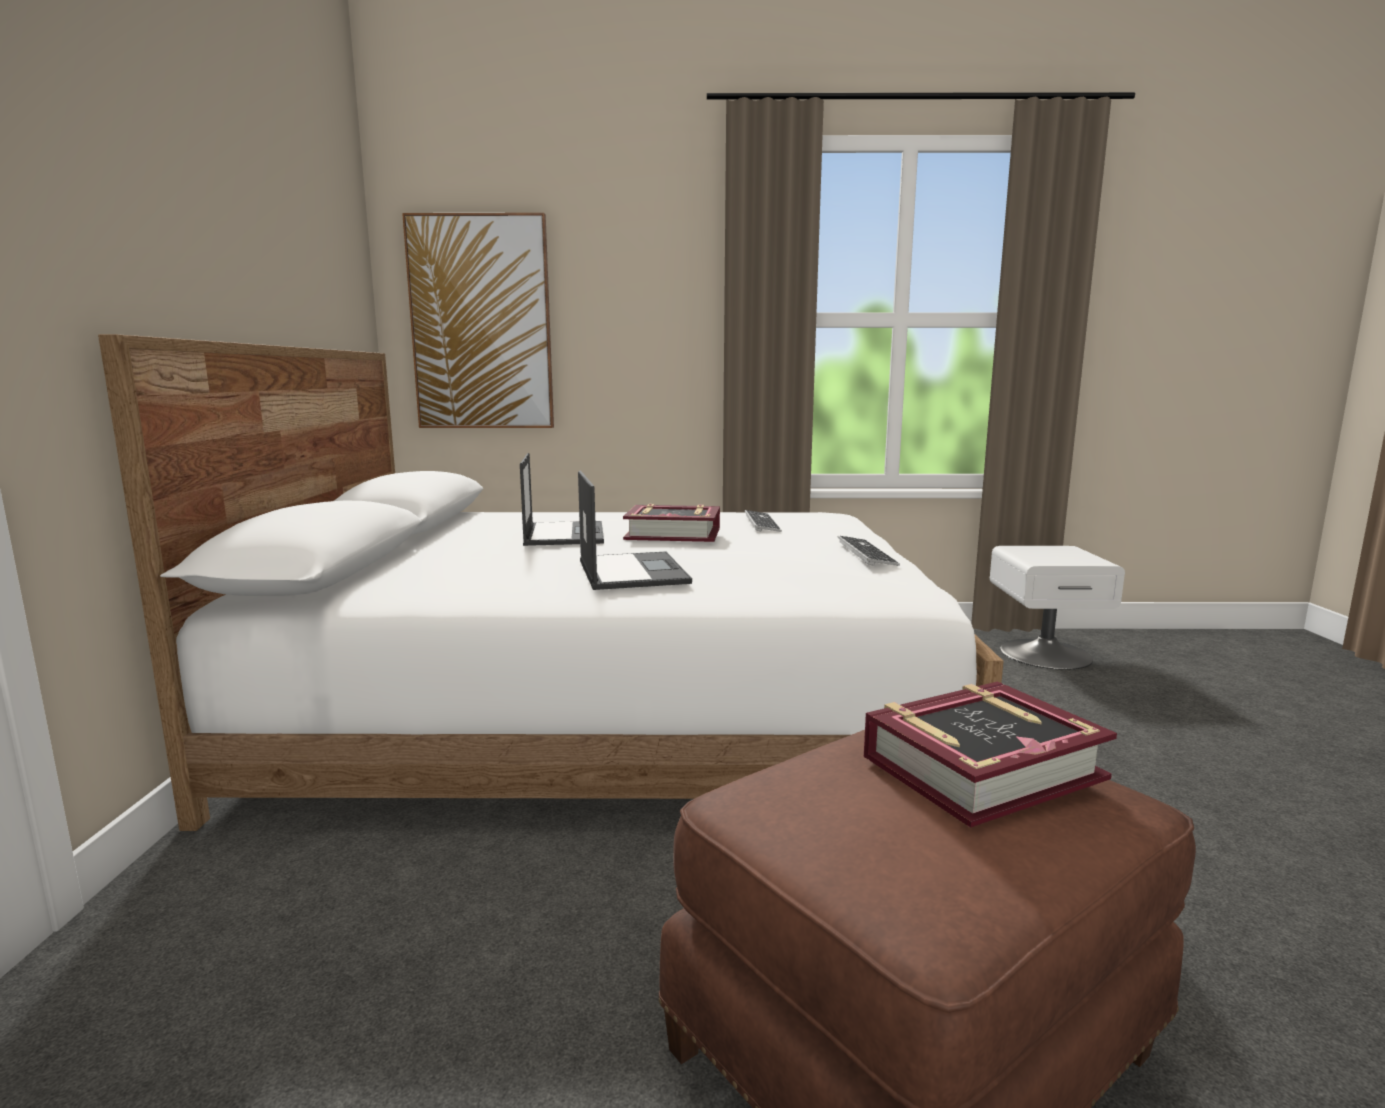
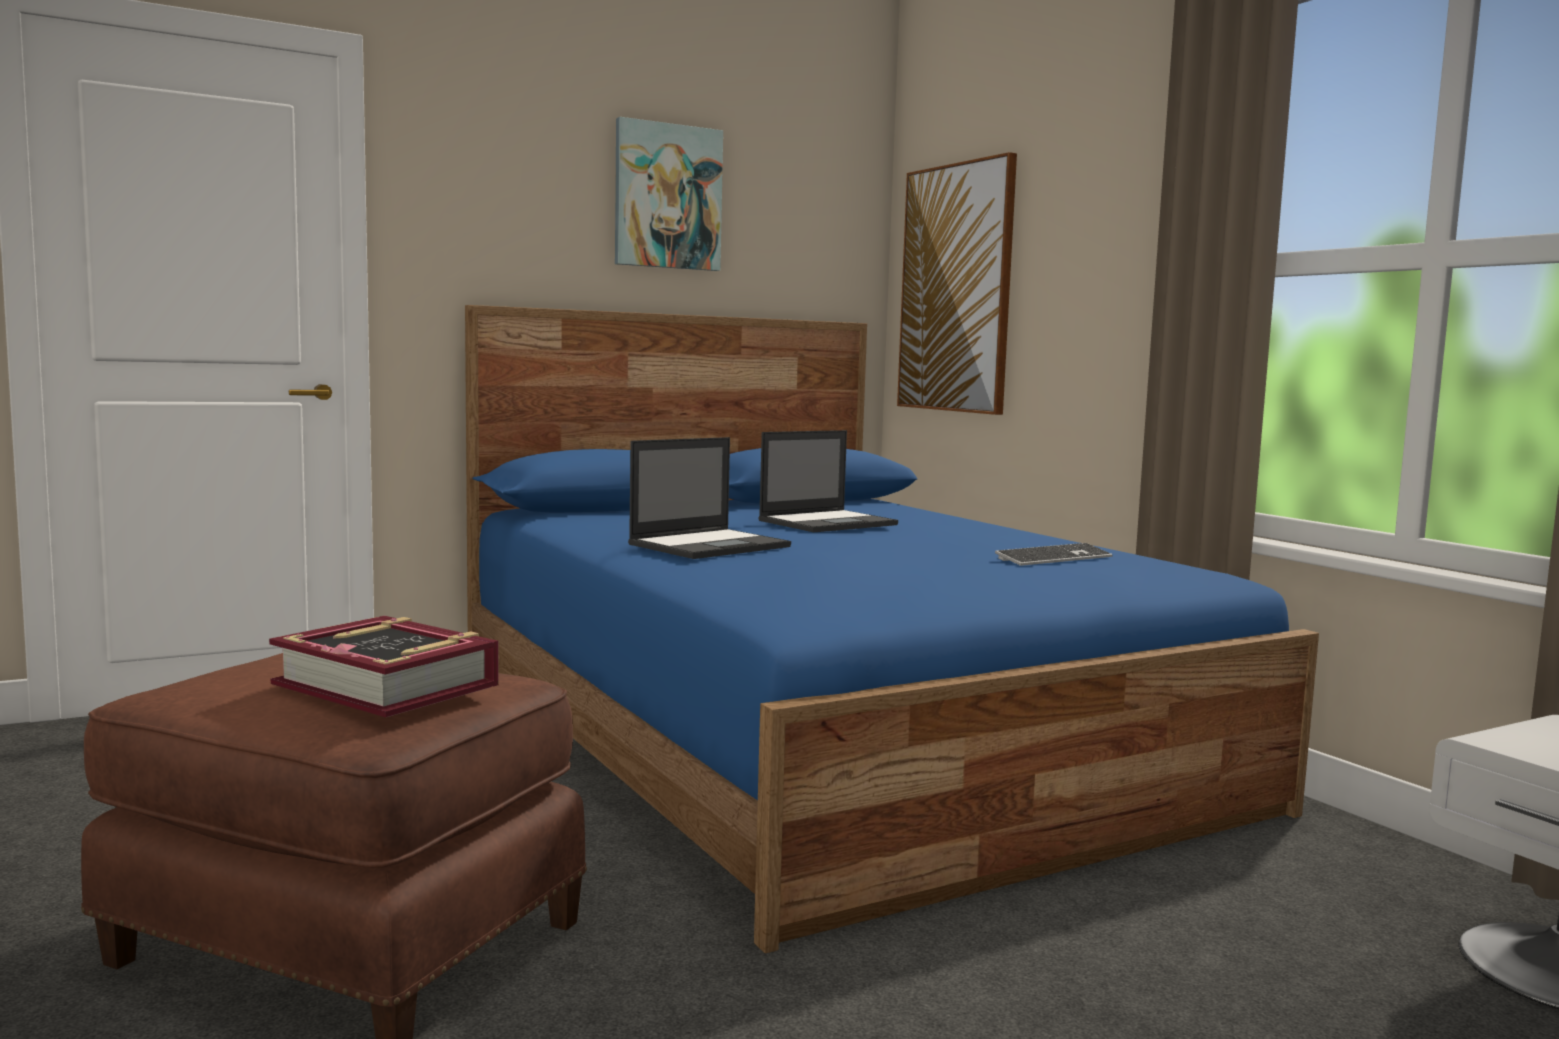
camera: 60 degrees right, 5 degrees down
white bed [98,334,1003,831] -> blue bed [465,305,1319,953]
book [623,504,720,542] -> none
keyboard [837,536,900,566] -> none
none -> picture [615,117,723,271]

